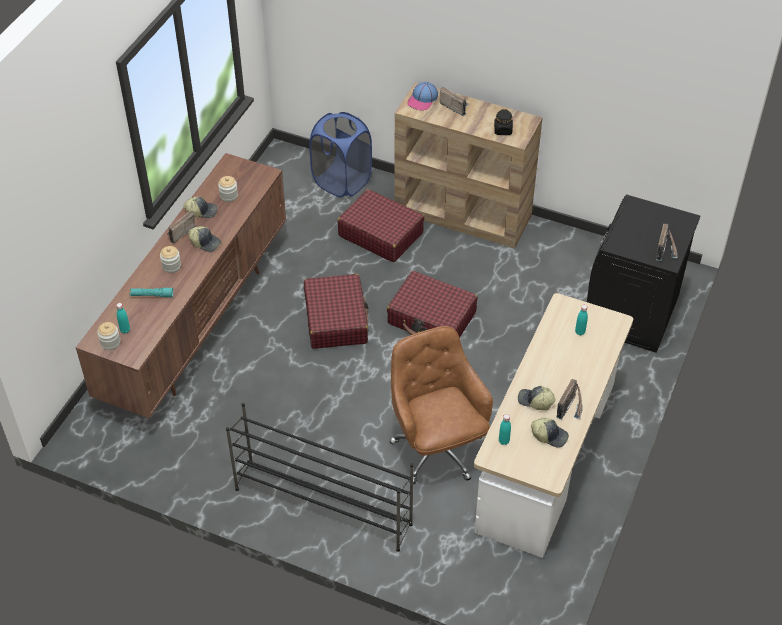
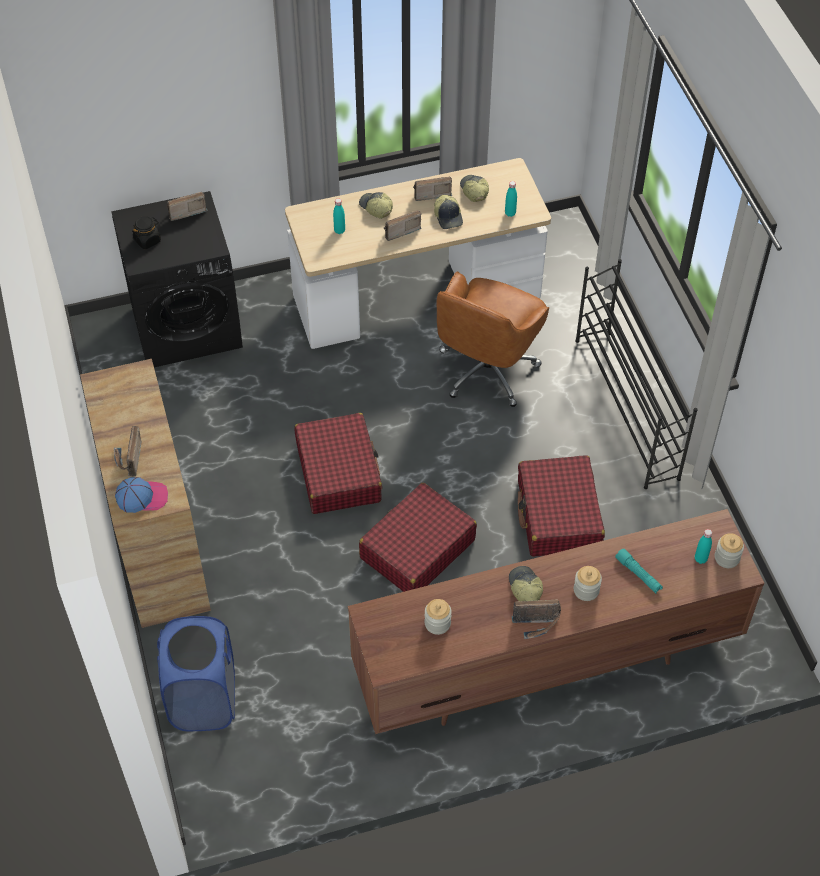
camera: 130 degrees left, 5 degrees up
cap [183,196,217,218] -> cap moved to [359,192,393,219]
red suitcase [337,189,424,262] -> red suitcase moved to [518,456,605,557]
black jar [494,109,513,135] -> black jar moved to [132,216,161,249]
none -> radio [384,210,422,241]

